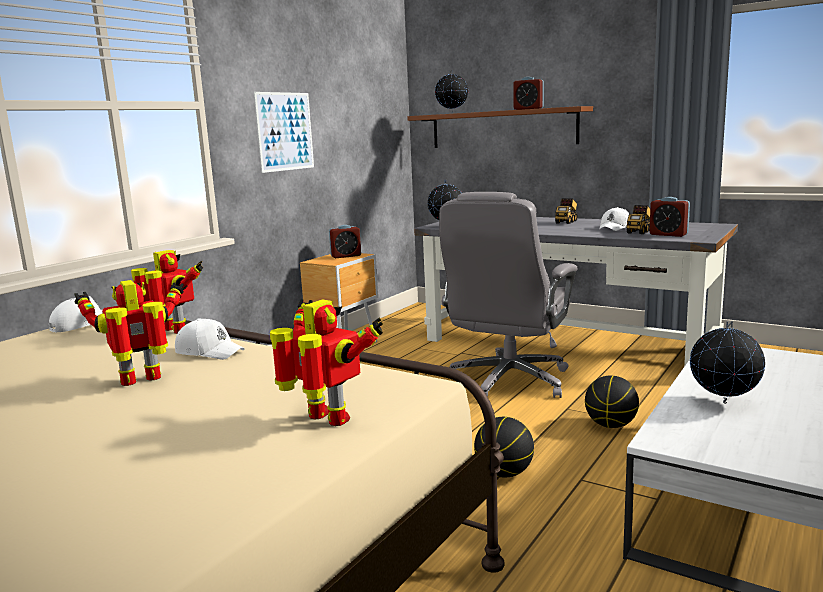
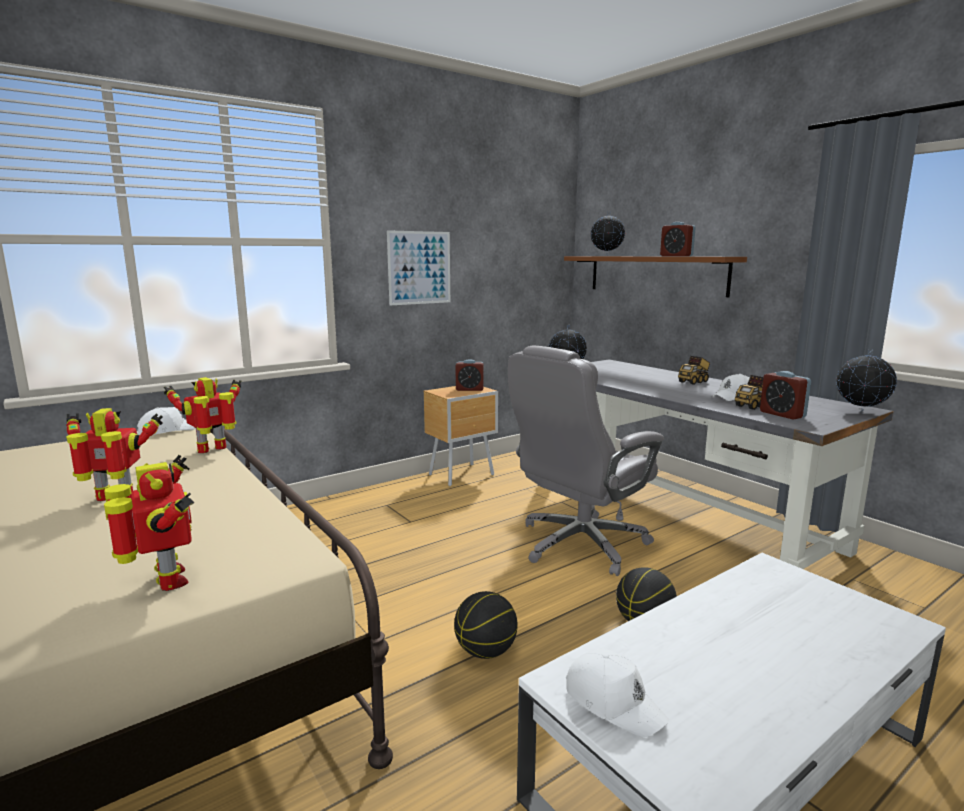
camera: 20 degrees right, 0 degrees up
toy robot [131,250,203,334] -> toy robot turned 105 degrees counterclockwise [164,377,241,453]
white cap [175,318,245,360] -> white cap moved to [566,649,669,738]
globe [690,321,765,404] -> globe moved to [836,350,897,412]

